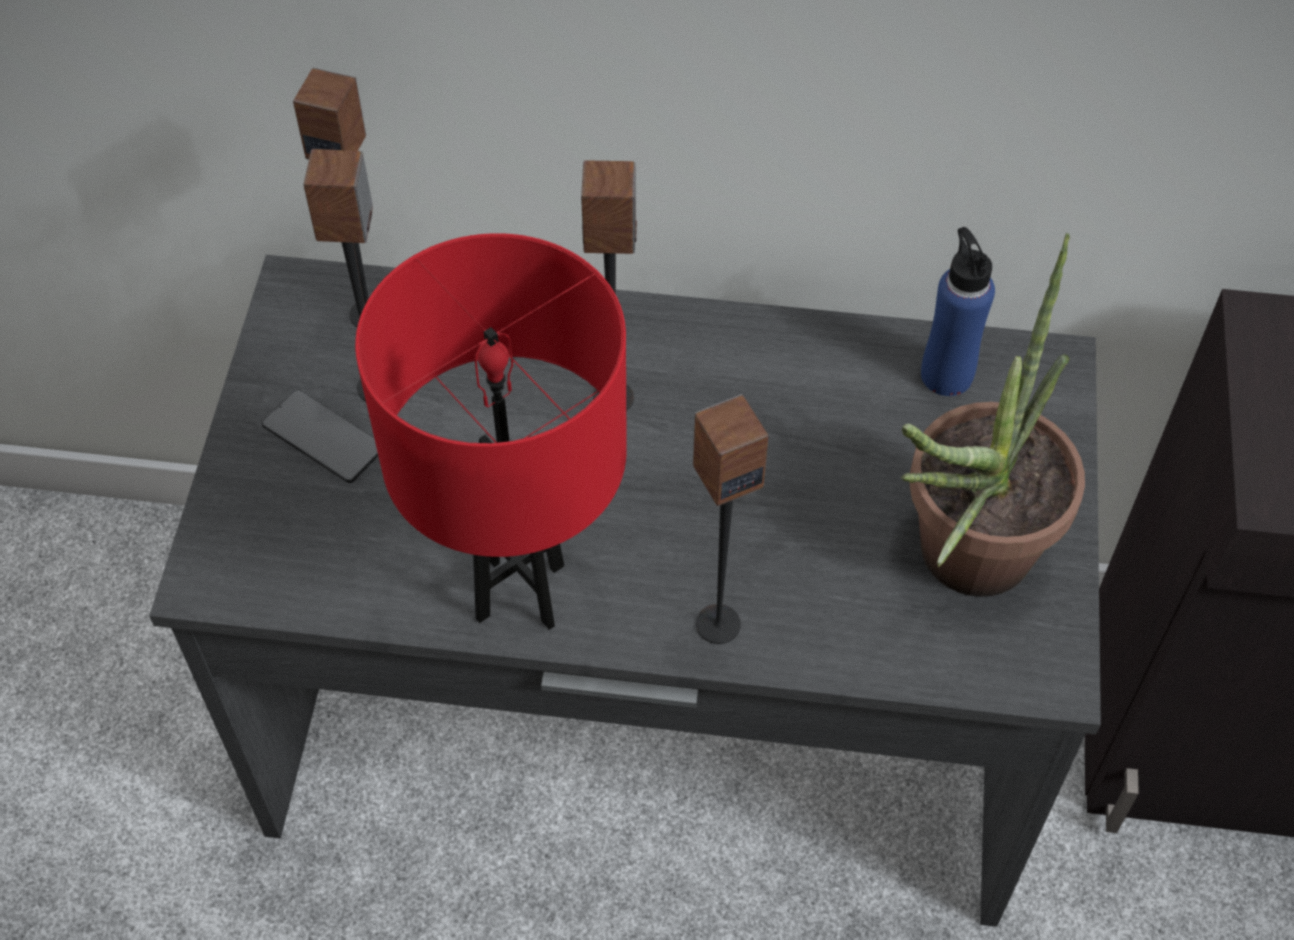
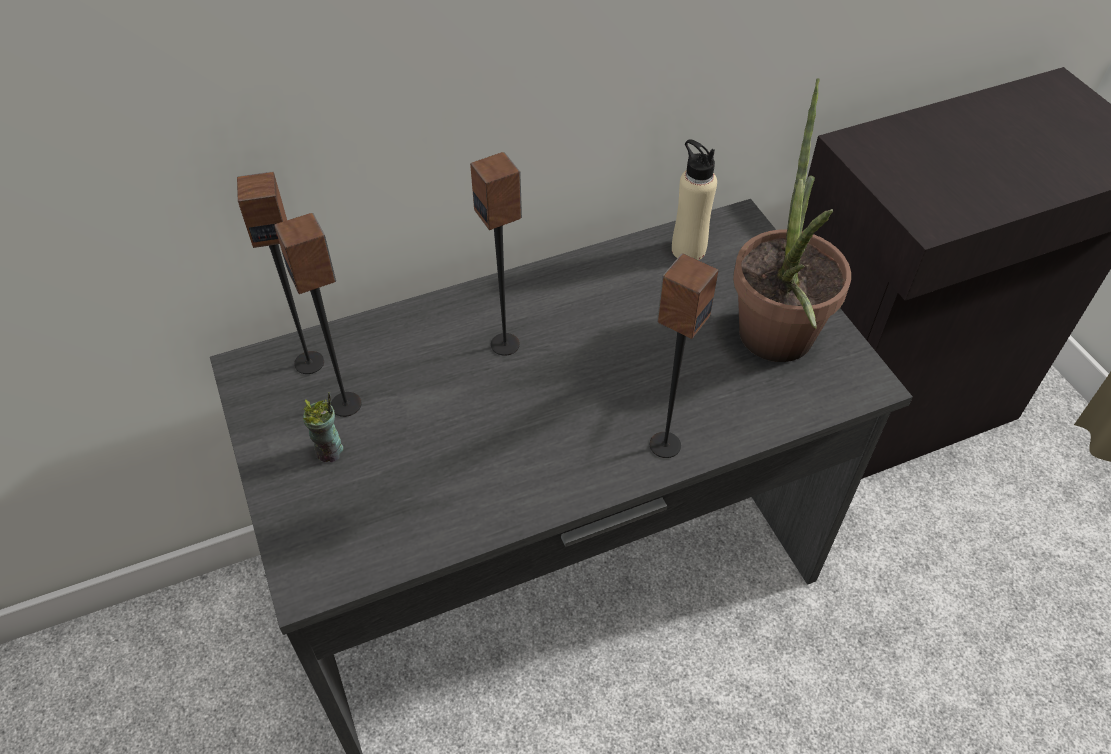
camera: 30 degrees left, 5 degrees down
phone [262,390,379,483] -> cup [303,392,344,462]
red table lamp [355,233,627,630] -> none
blue bottle [921,227,995,396] -> beige bottle [672,139,717,260]

